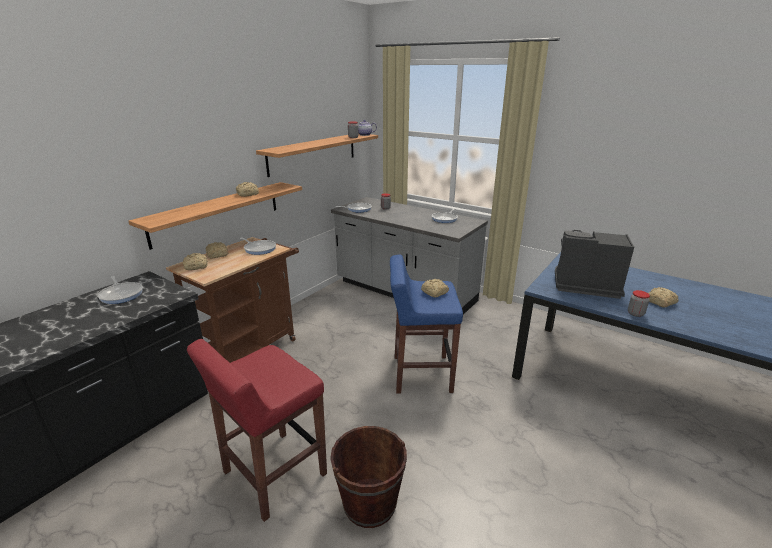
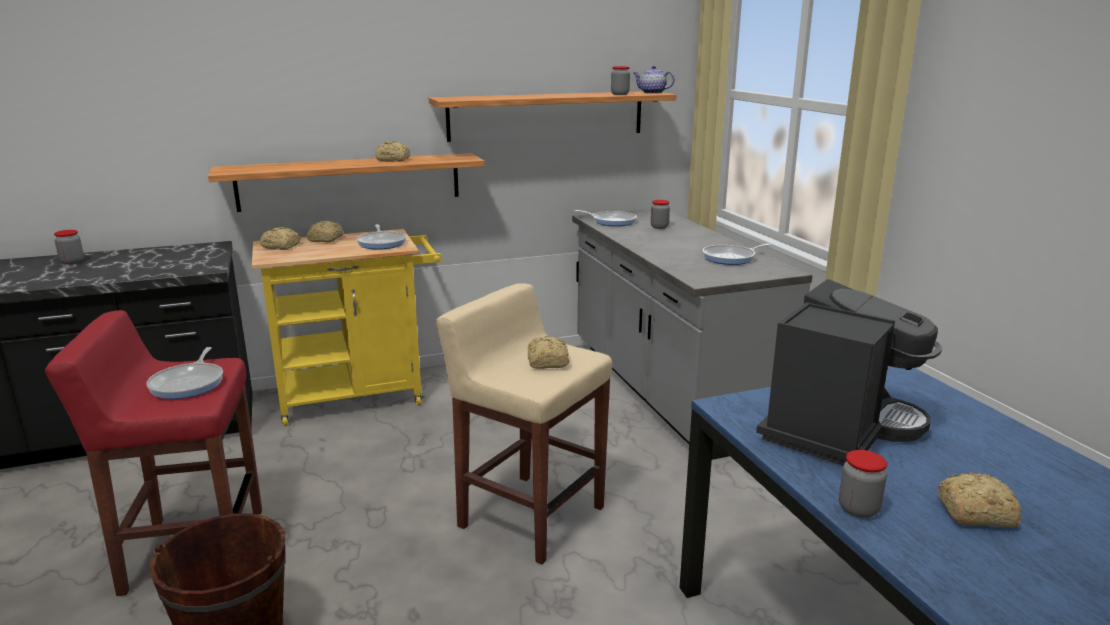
camera: 35 degrees right, 5 degrees down
frying pan [98,276,143,304] -> frying pan moved to [146,347,223,399]
brown cart [166,237,299,363] -> yellow cart [252,229,442,426]
blue stool [390,255,463,394] -> beige stool [436,283,612,565]
coffee machine [555,230,634,299] -> coffee machine turned 75 degrees clockwise [756,279,942,465]
none -> jar [54,230,84,265]

